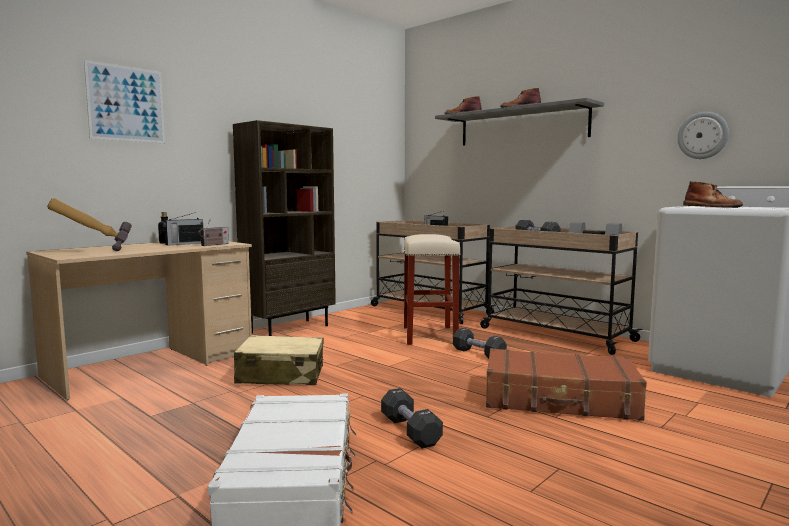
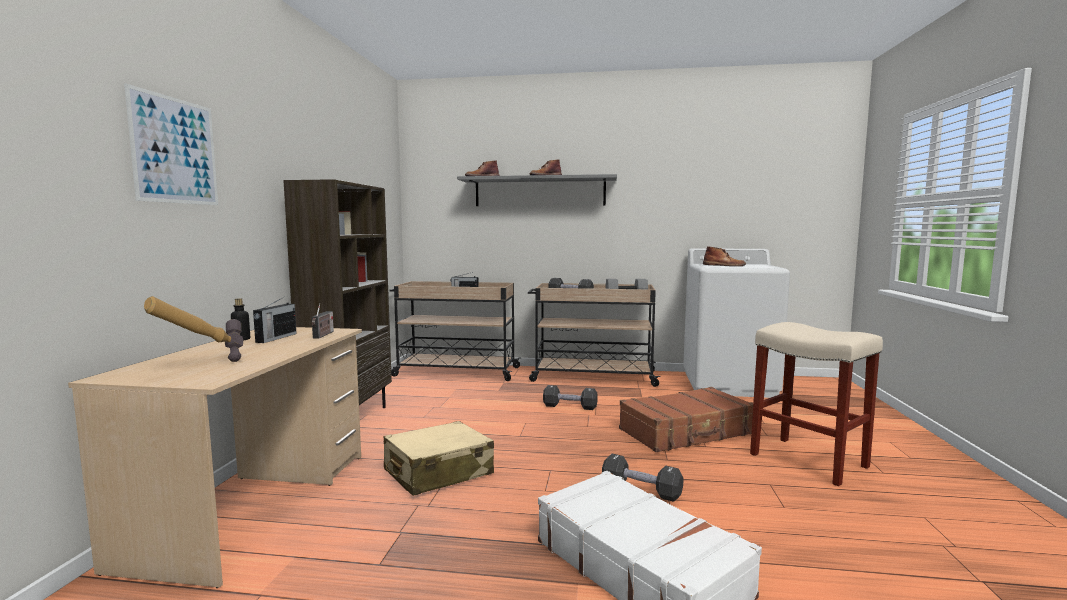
camera: 35 degrees left, 0 degrees up
beige stool [404,234,461,345] -> beige stool moved to [750,322,883,486]
wall clock [677,112,729,159] -> none

